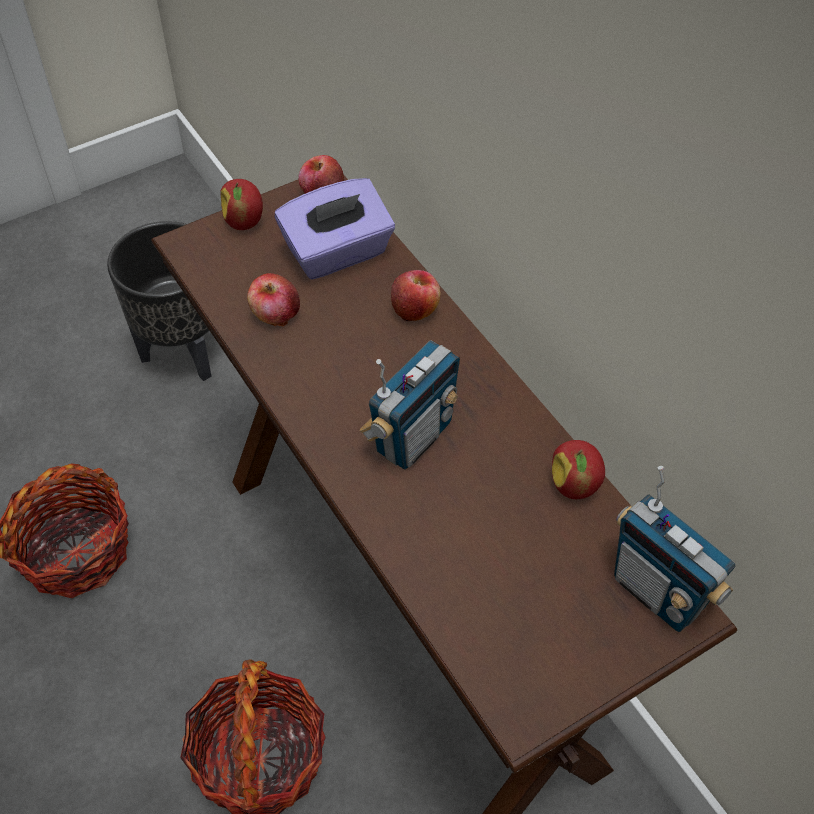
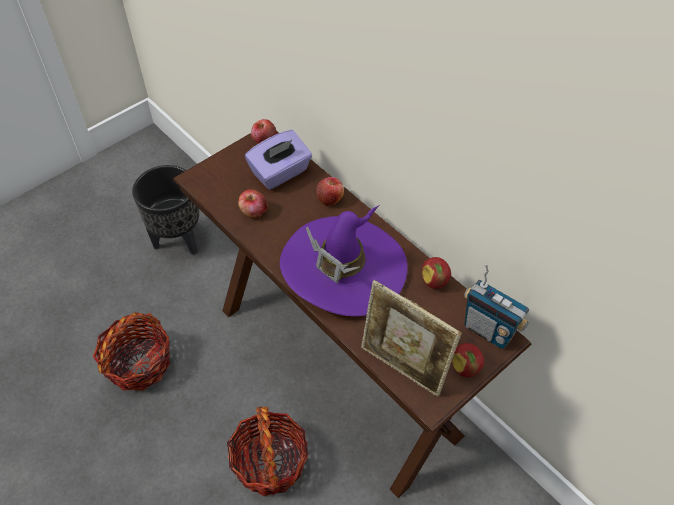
camera: 10 degrees left, 0 degrees up
apple [220,179,263,230] -> apple moved to [452,343,484,377]
radio [360,340,460,470] -> purple hat [280,206,408,316]
none -> picture frame [361,280,462,397]

